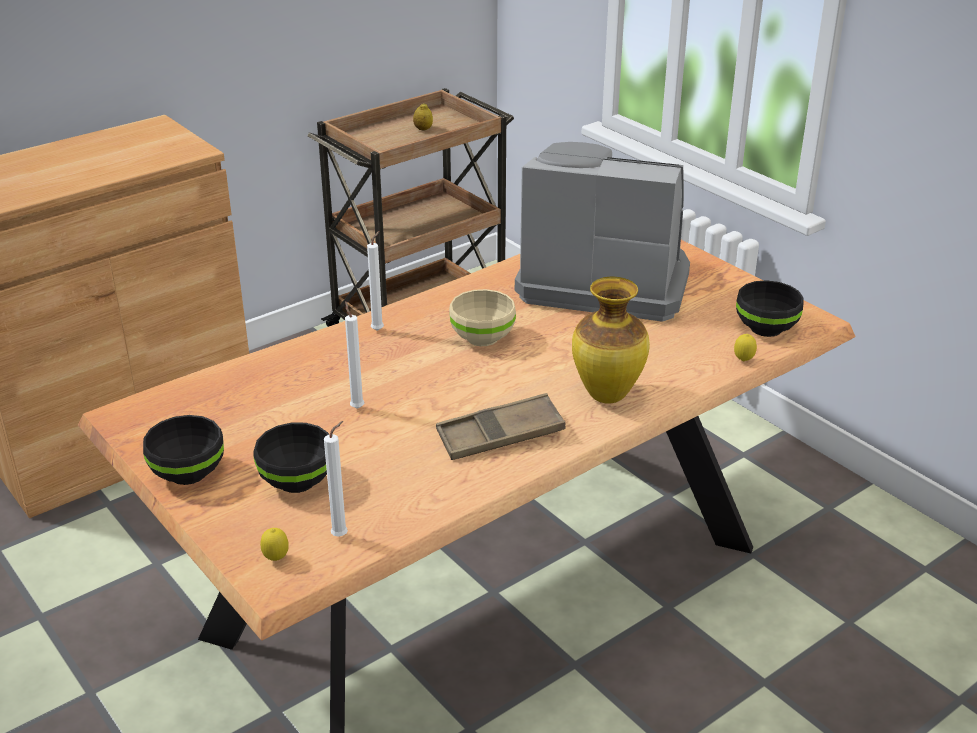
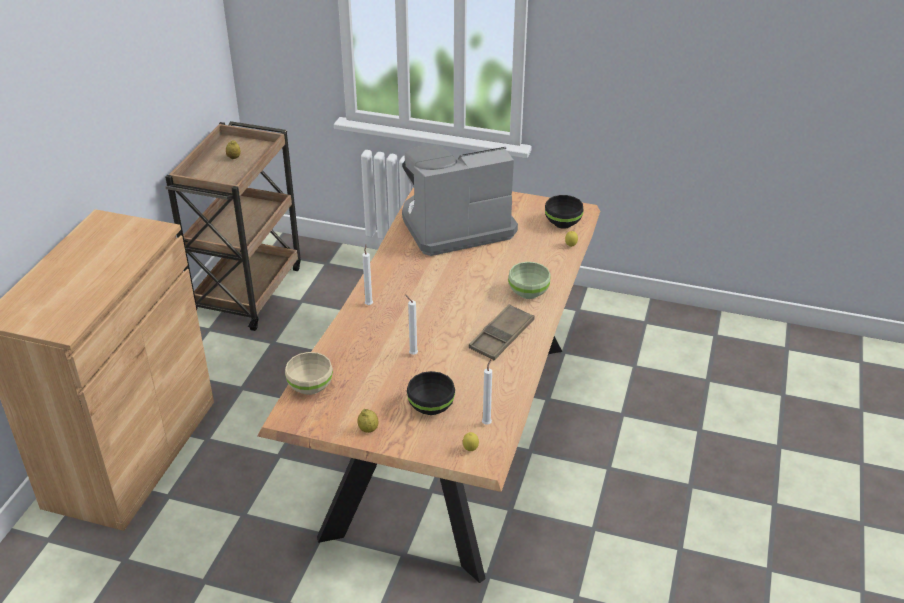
camera: 35 degrees left, 5 degrees up
black bowl [143,415,224,485] -> lemon [358,409,378,433]
beige bowl [449,289,516,346] -> beige bowl moved to [285,352,333,395]
vase [572,277,650,404] -> green bowl [508,262,551,299]

